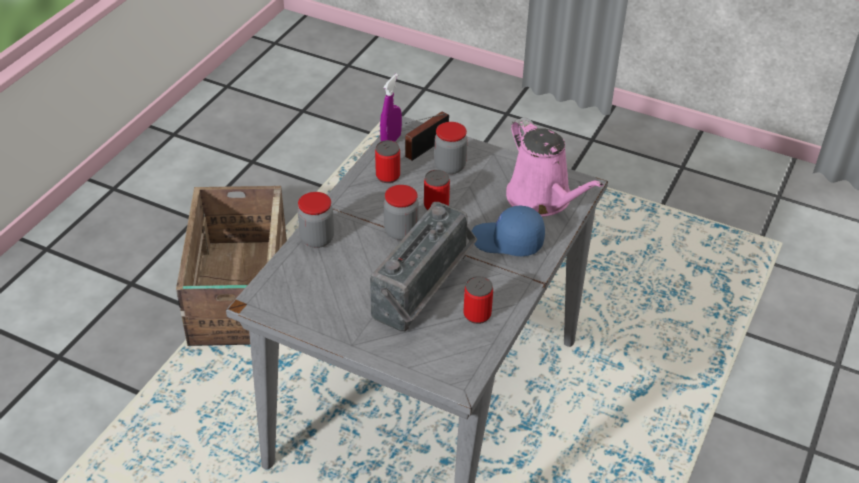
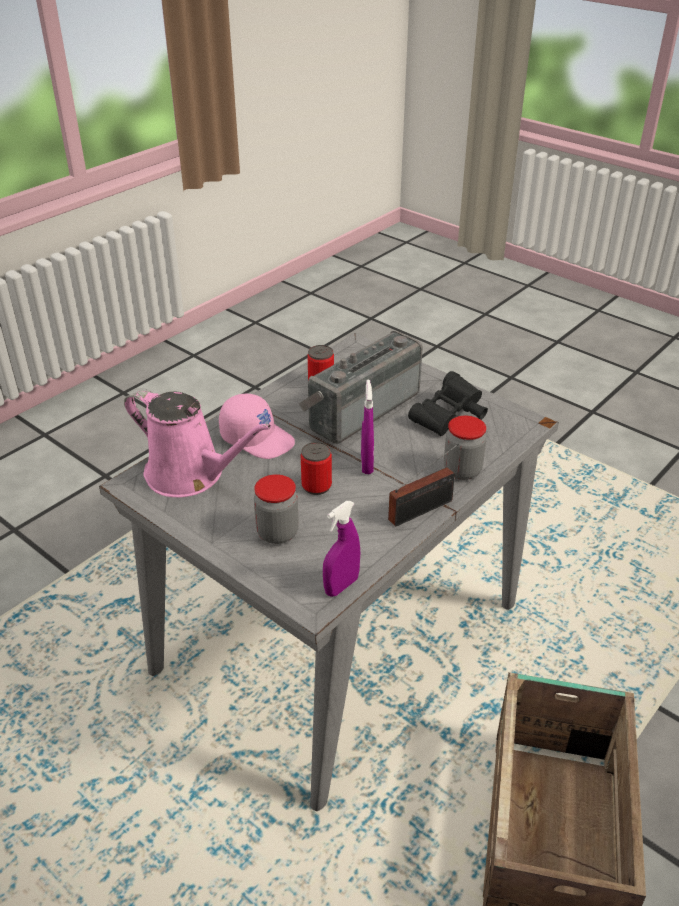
camera: 165 degrees left, 5 degrees down
can [375,140,400,183] -> none
jar [384,185,419,240] -> purple spray bottle [361,380,374,474]
radio [405,111,449,161] -> radio moved to [388,443,459,526]
blue cap [472,206,545,256] -> pink cap [219,394,295,459]
pink watering can [506,117,603,217] -> pink watering can turned 135 degrees clockwise [124,388,272,497]
none -> black binoculars [408,371,488,436]

